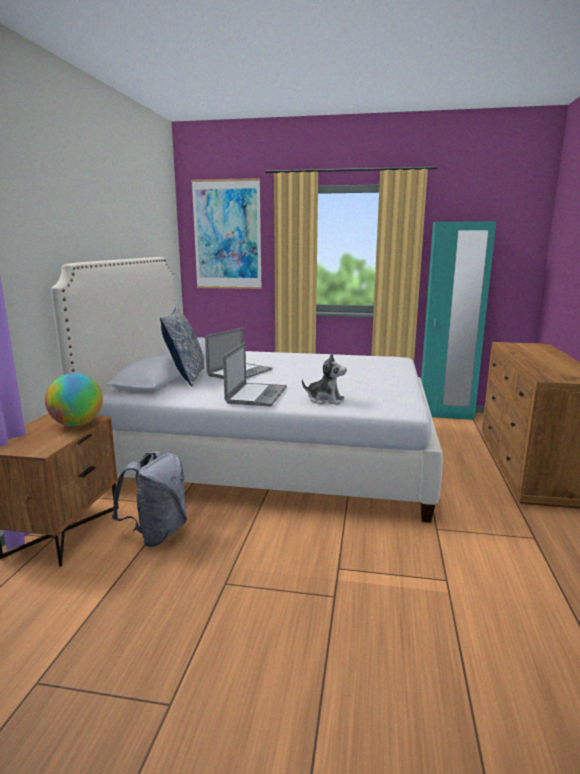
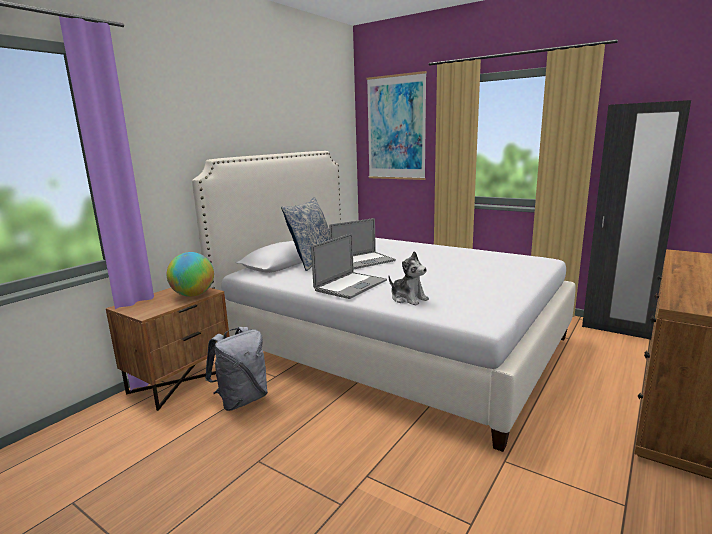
camera: 25 degrees right, 0 degrees up
turquoise wardrobe [421,221,496,420] -> black wardrobe [582,100,691,340]

